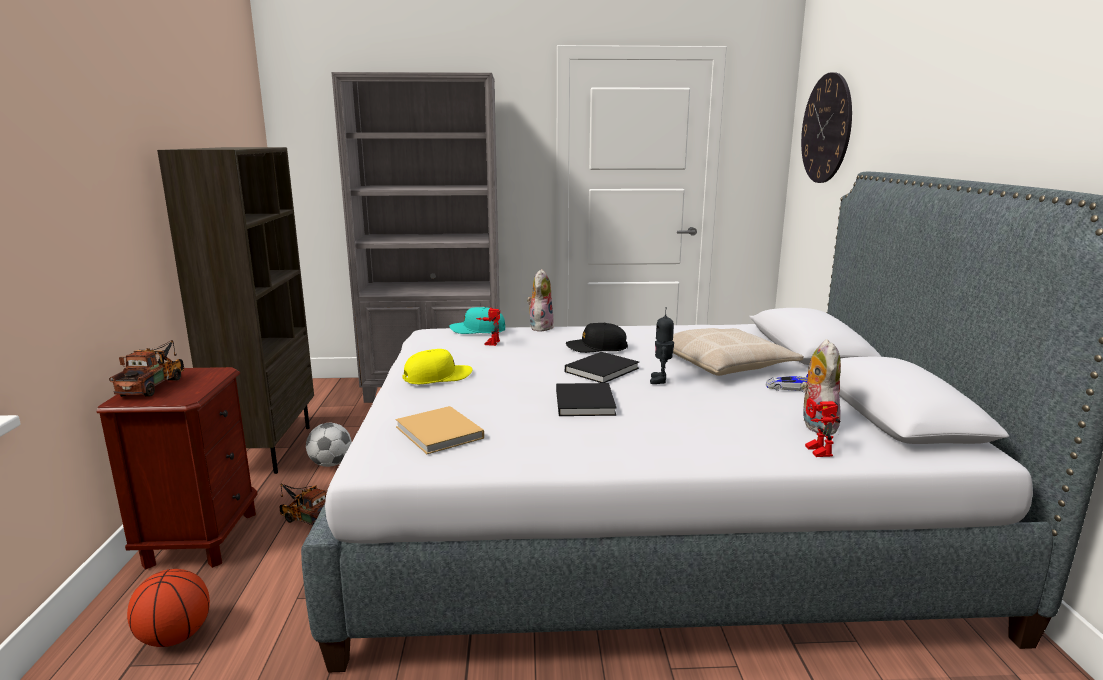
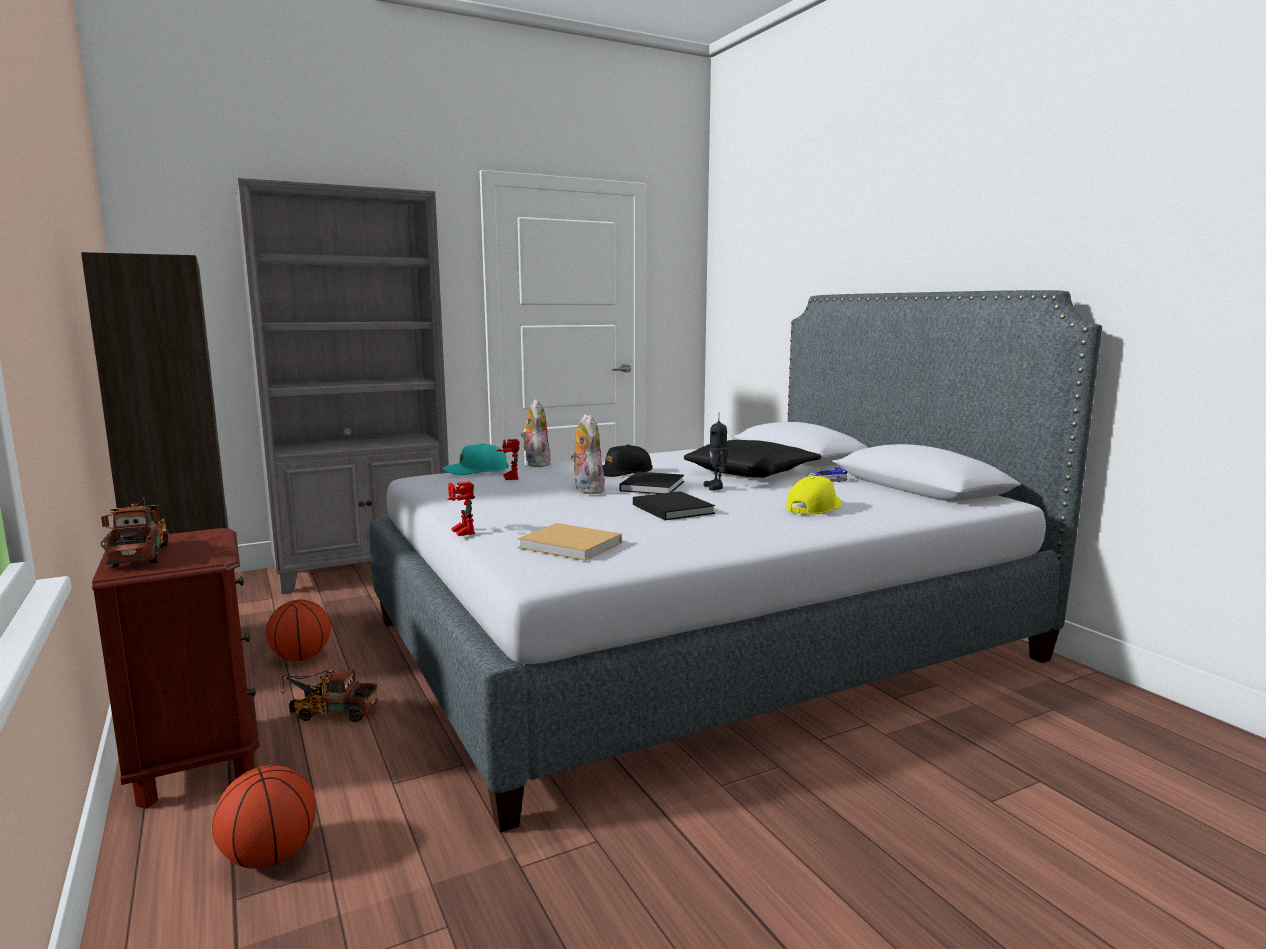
camera: 25 degrees left, 5 degrees down
football [306,423,352,467] -> basketball [266,599,331,661]
yellow cap [402,349,472,384] -> yellow cap moved to [786,476,842,514]
beige pillow [672,328,804,376] -> black pillow [684,440,821,478]
plush toy [800,339,841,435] -> plush toy moved to [570,414,605,494]
wall clock [801,72,852,183] -> none
toy robot [805,398,841,457] -> toy robot moved to [447,482,475,536]

